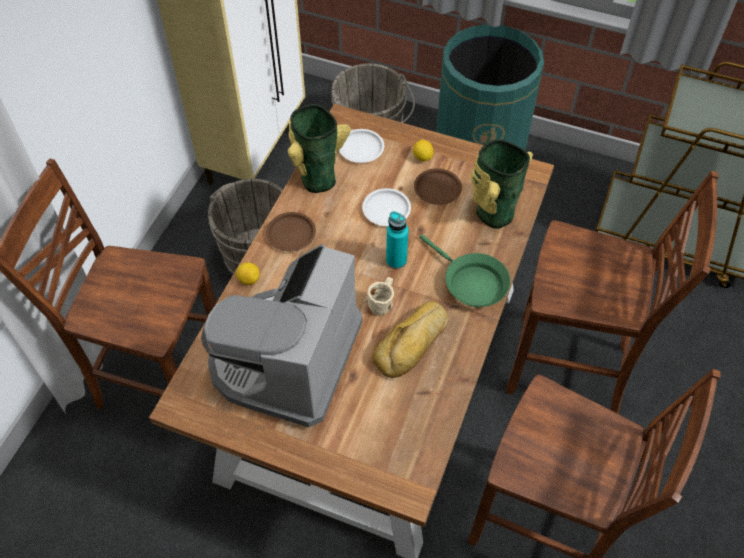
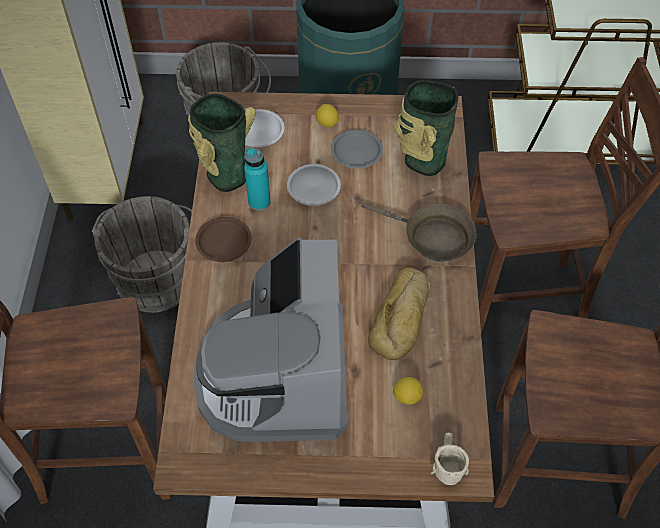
camera: 20 degrees left, 0 degrees up
lemon [236,263,260,285] -> lemon moved to [393,377,423,405]
beige mug [364,277,394,316] -> beige mug moved to [431,433,469,485]
turquoise bottle [386,211,409,269] -> turquoise bottle moved to [244,147,271,211]
brown plate [414,168,462,205] -> grey plate [331,129,383,169]
green frying pan [419,234,511,307] -> brown frying pan [361,202,476,262]

